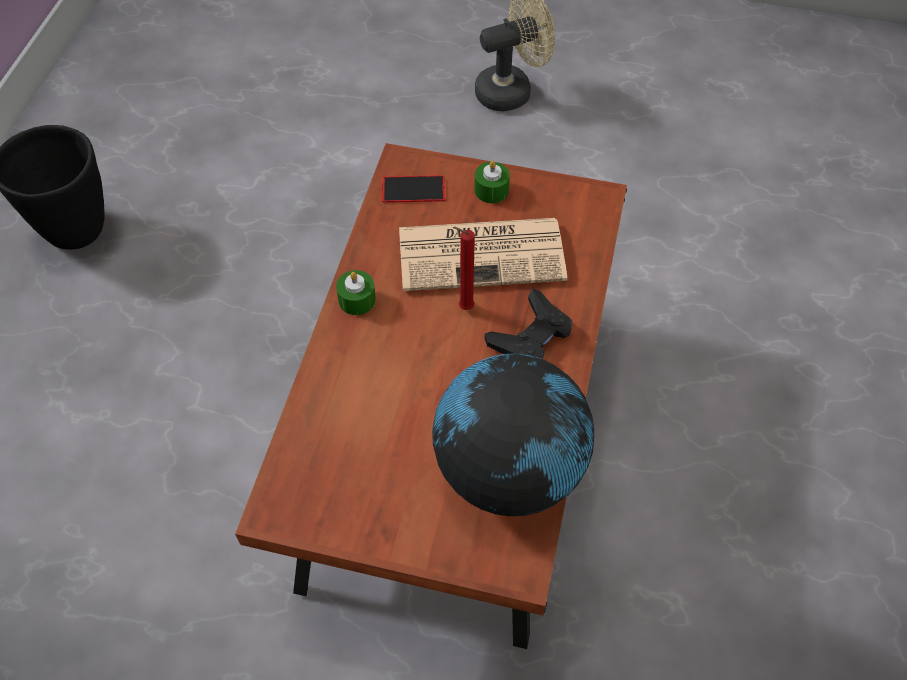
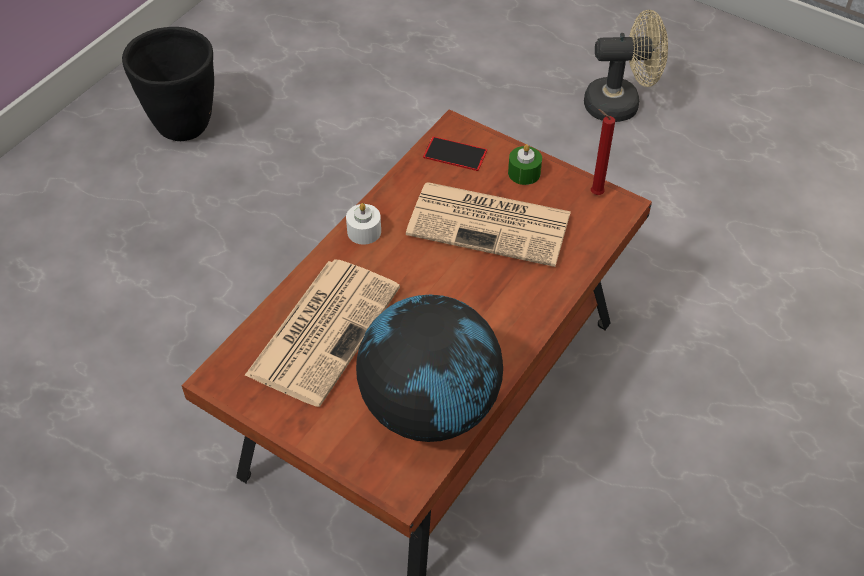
camera: 20 degrees right, 5 degrees down
green candle [336,270,376,315] -> white candle [346,203,381,245]
red candle [453,227,475,310] -> red candle moved to [591,109,615,195]
black game controller [485,288,573,359] -> none
none -> newspaper [244,259,400,407]

